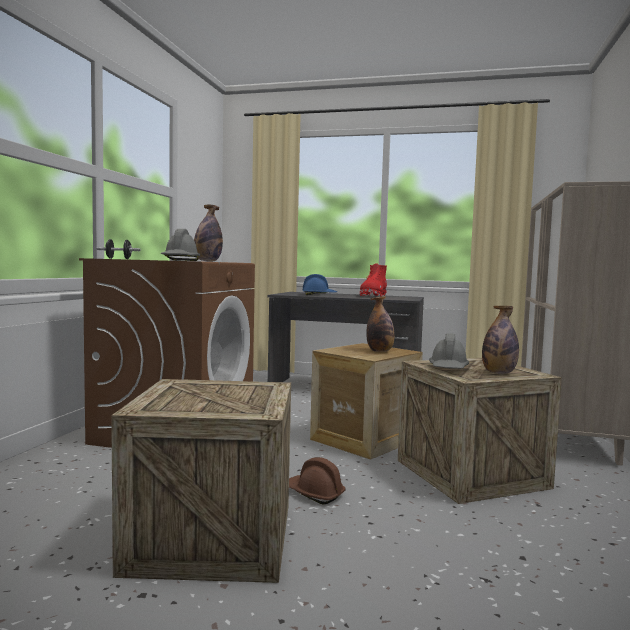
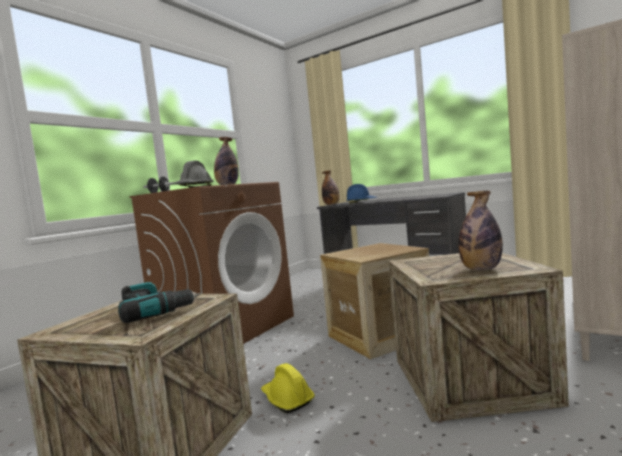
camera: 20 degrees right, 0 degrees up
brown hard hat [289,457,346,505] -> yellow hard hat [261,363,315,413]
red boot [360,263,387,297] -> none
bottle [366,296,395,352] -> bottle moved to [322,170,339,205]
grey hard hat [429,333,469,369] -> none
none -> power drill [118,282,200,323]

